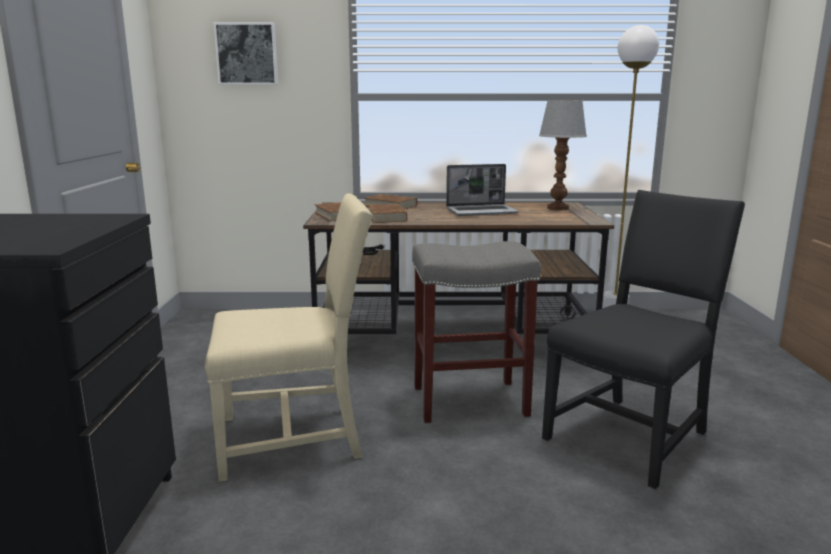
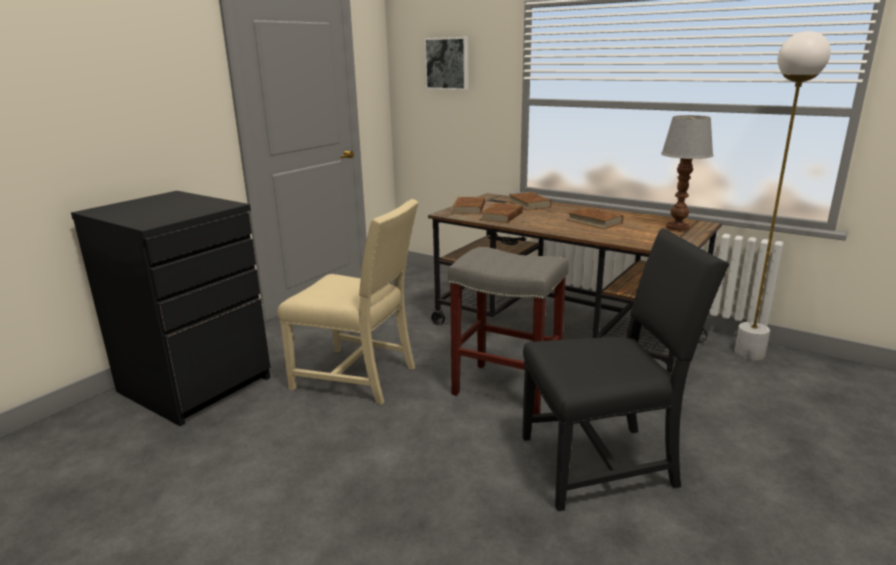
camera: 35 degrees right, 5 degrees up
laptop [446,164,519,216] -> brown book [567,207,623,229]

